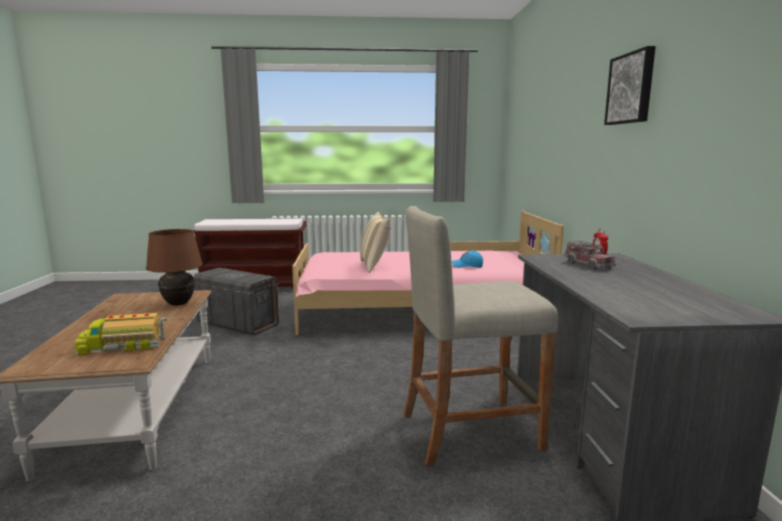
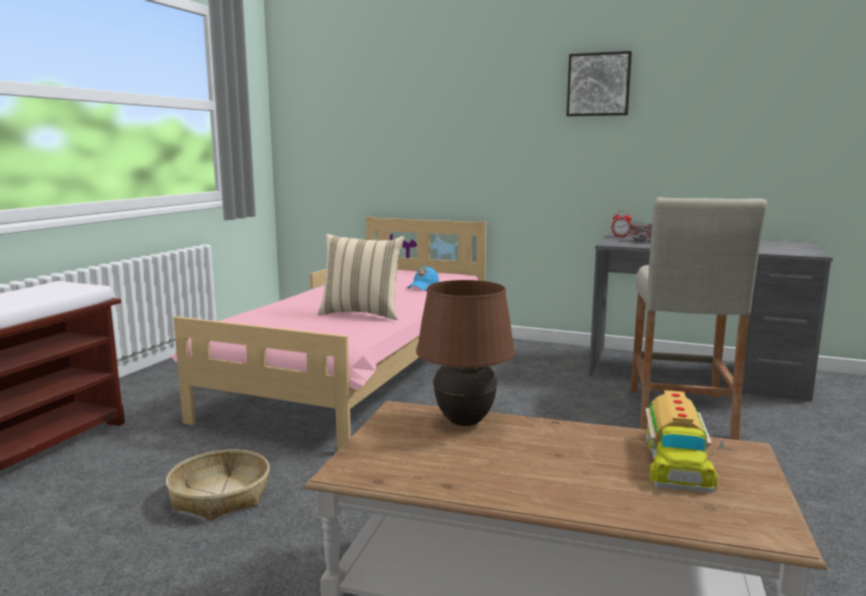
camera: 65 degrees left, 0 degrees up
grey storage box [193,268,279,335] -> basket [166,450,270,521]

